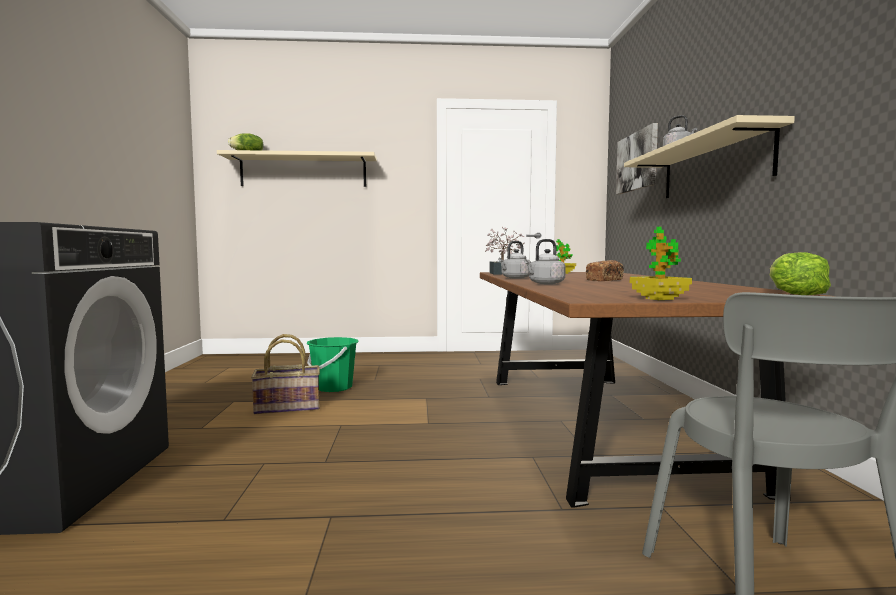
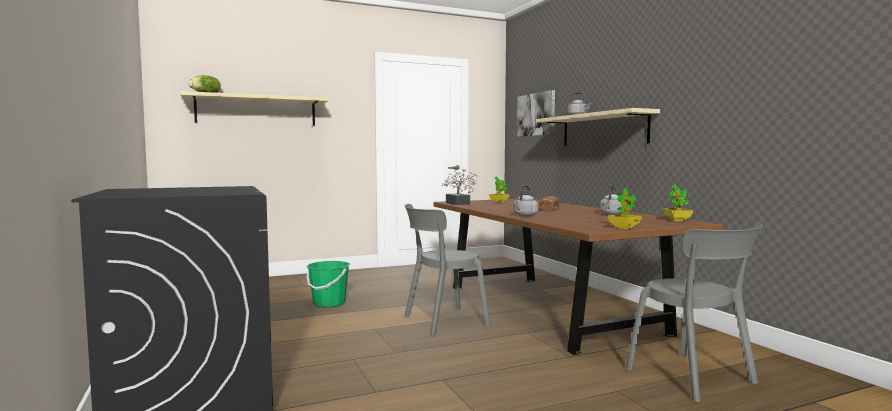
camera: 20 degrees left, 0 degrees up
basket [251,334,320,414] -> none
grey kettle [498,241,531,278] -> grey kettle moved to [600,185,622,215]
lettuce [770,252,831,295] -> potted plant [662,184,693,221]
none -> grey chair [404,204,490,336]

